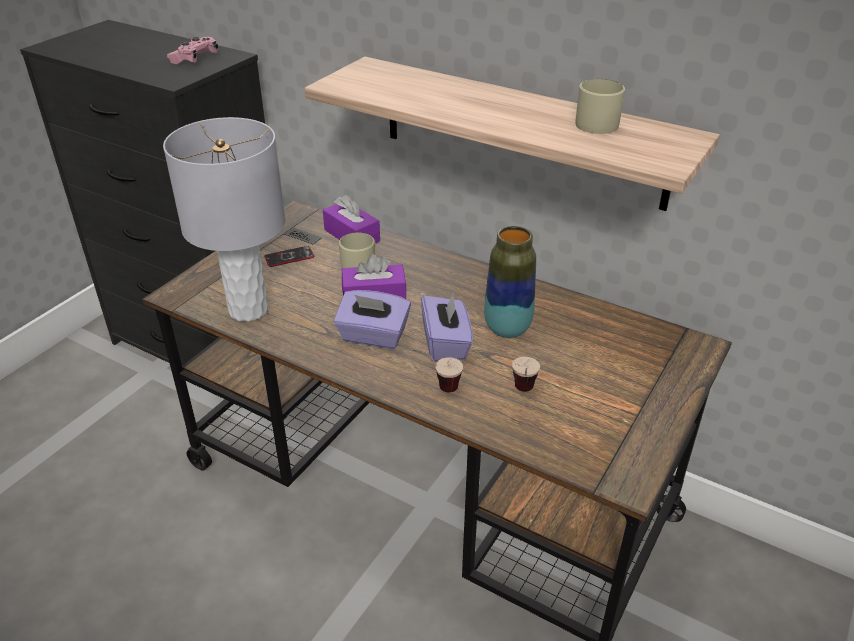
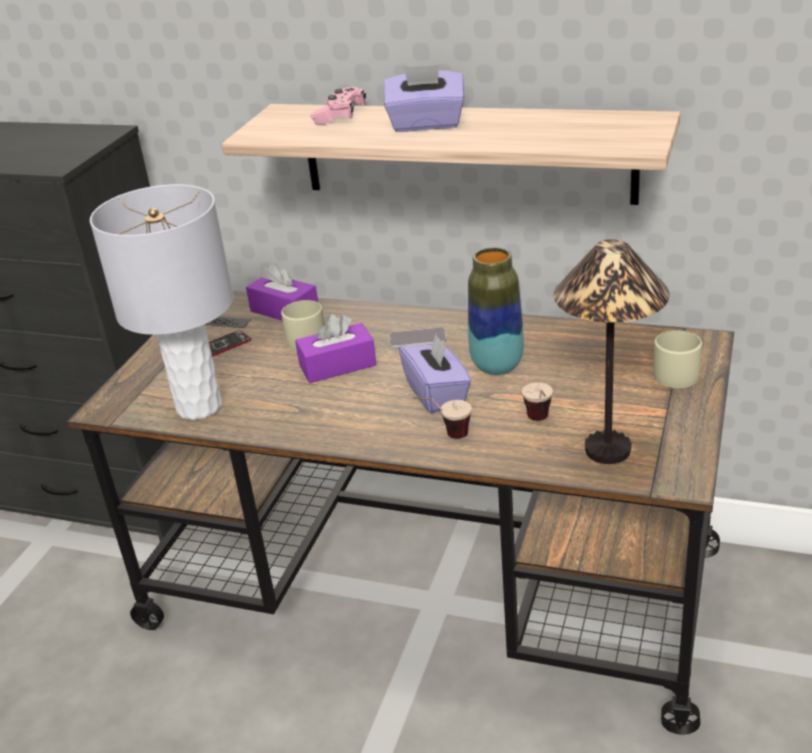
camera: 10 degrees left, 5 degrees down
pink game controller [167,37,218,64] -> pink game controller moved to [310,87,366,125]
purple tissue box [334,290,411,349] -> purple tissue box moved to [384,65,464,132]
beige mug [575,79,625,134] -> beige mug moved to [653,330,702,388]
none -> phone [389,327,446,348]
none -> table lamp [554,239,670,464]

